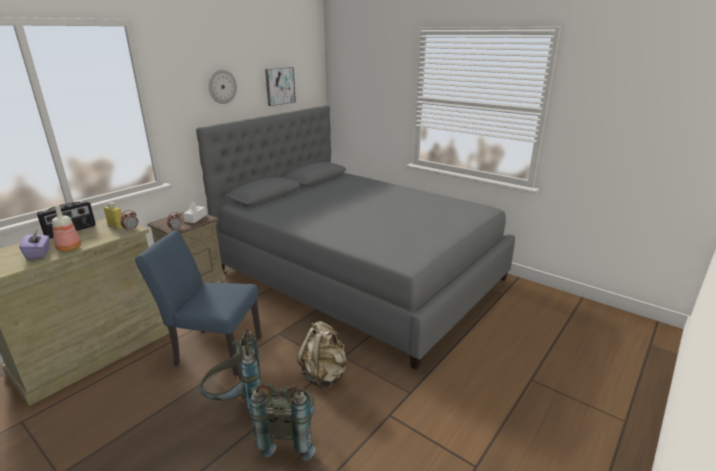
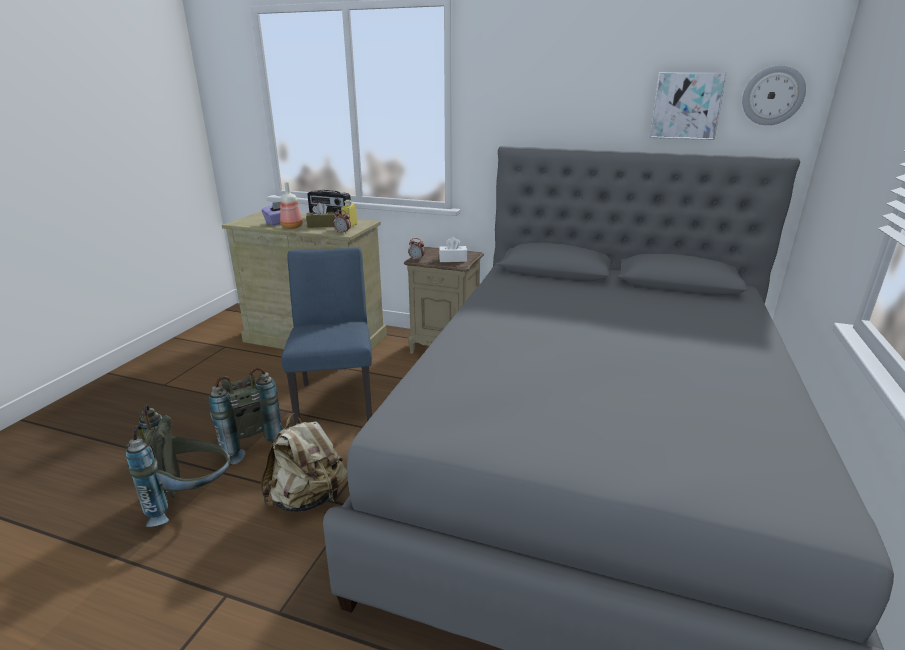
camera: 70 degrees right, 0 degrees up
wall clock [208,69,237,104] -> wall clock moved to [742,65,806,125]
none -> brown tissue box [306,203,335,228]

